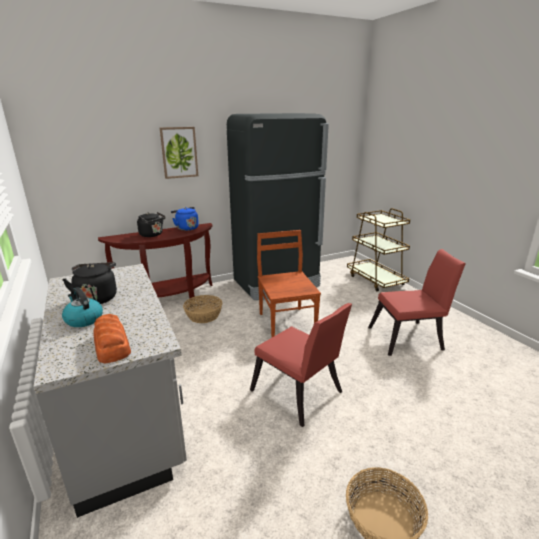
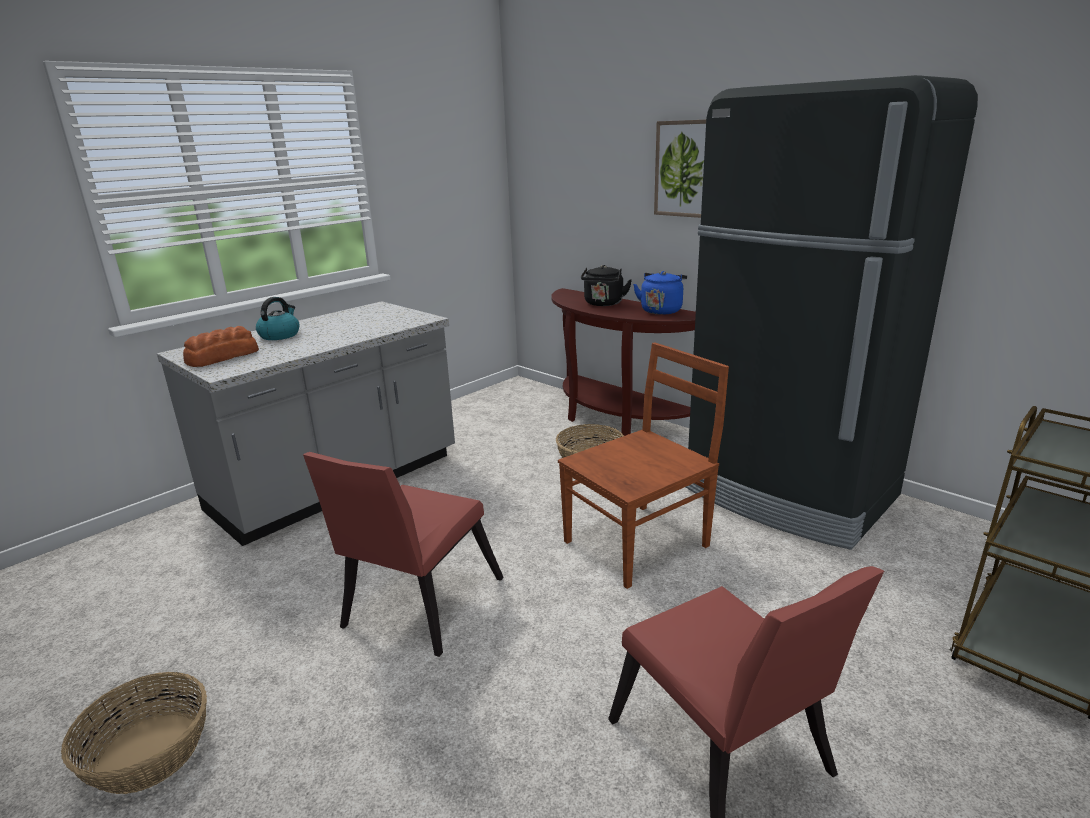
camera: 70 degrees right, 0 degrees up
black kettle [62,262,117,304] -> none

